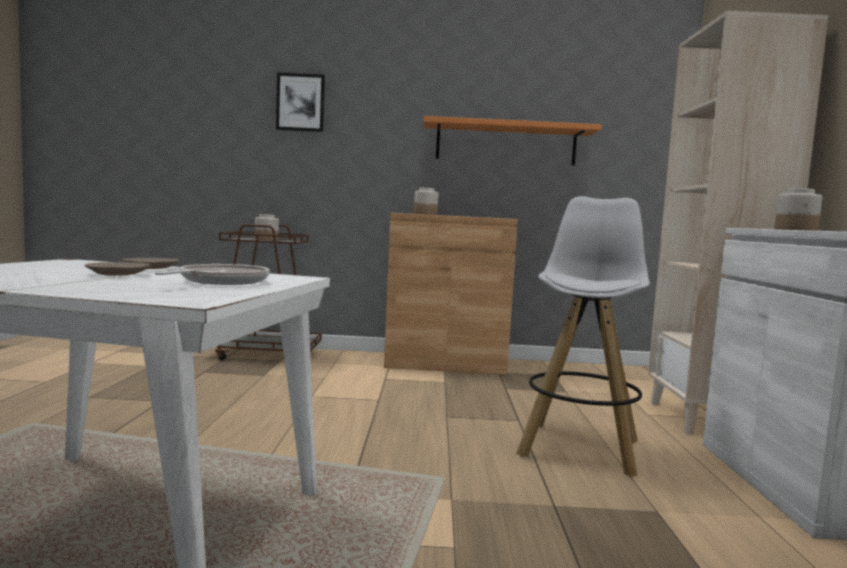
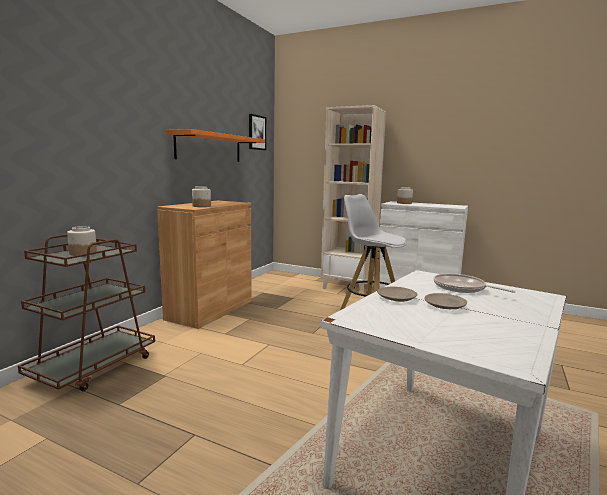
camera: 65 degrees left, 5 degrees up
picture [276,72,325,132] -> picture moved to [249,114,266,150]

